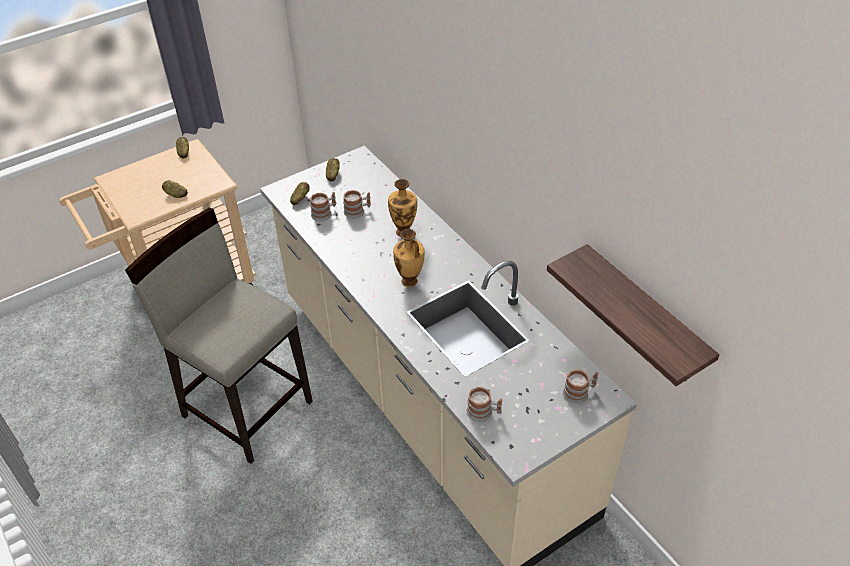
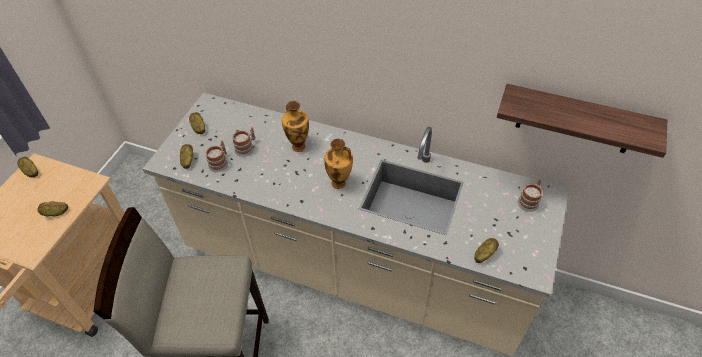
camera: 35 degrees left, 5 degrees up
mug [466,387,502,422] -> potato [475,238,499,263]

